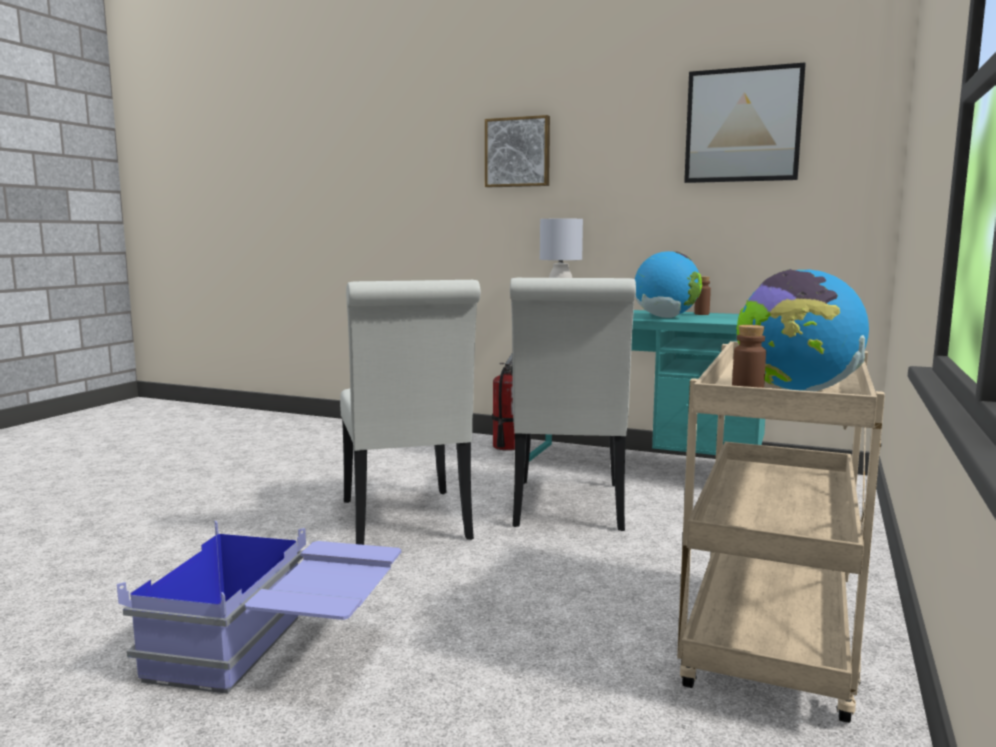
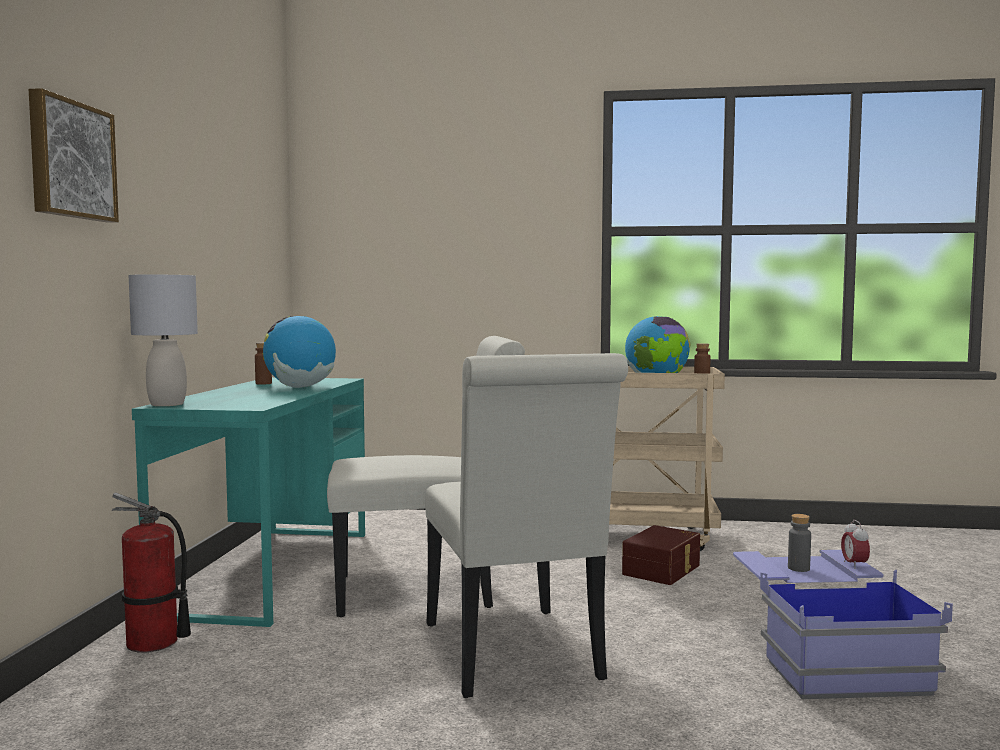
camera: 105 degrees left, 5 degrees down
white chair [340,280,481,545] -> white chair turned 105 degrees clockwise [425,353,628,698]
picture [684,62,806,183] -> none
none -> brown storage box [622,525,700,585]
none -> grey bottle [788,514,811,572]
none -> alarm clock [841,520,870,569]

